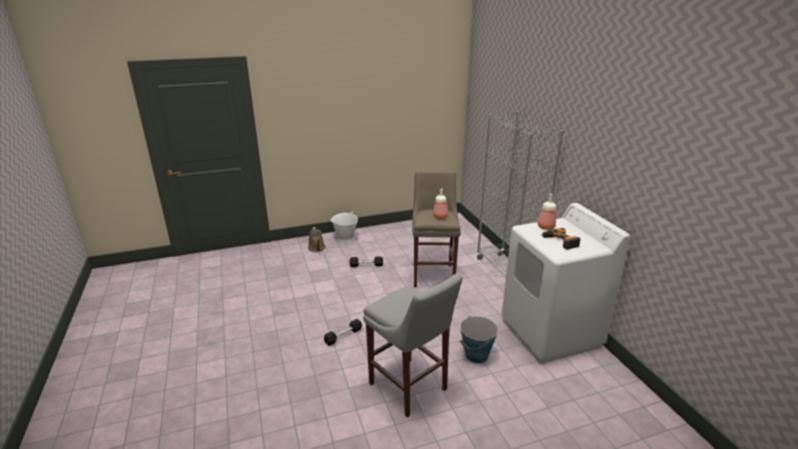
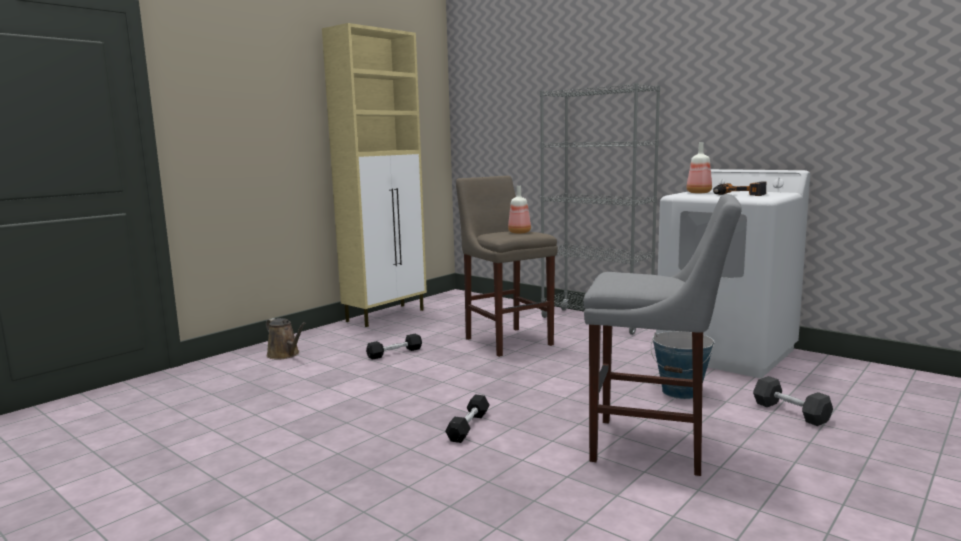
camera: 30 degrees left, 15 degrees down
white bucket [331,211,358,243] -> none
none -> beige cabinet [322,23,427,327]
none -> grey dumbbell [753,376,833,426]

